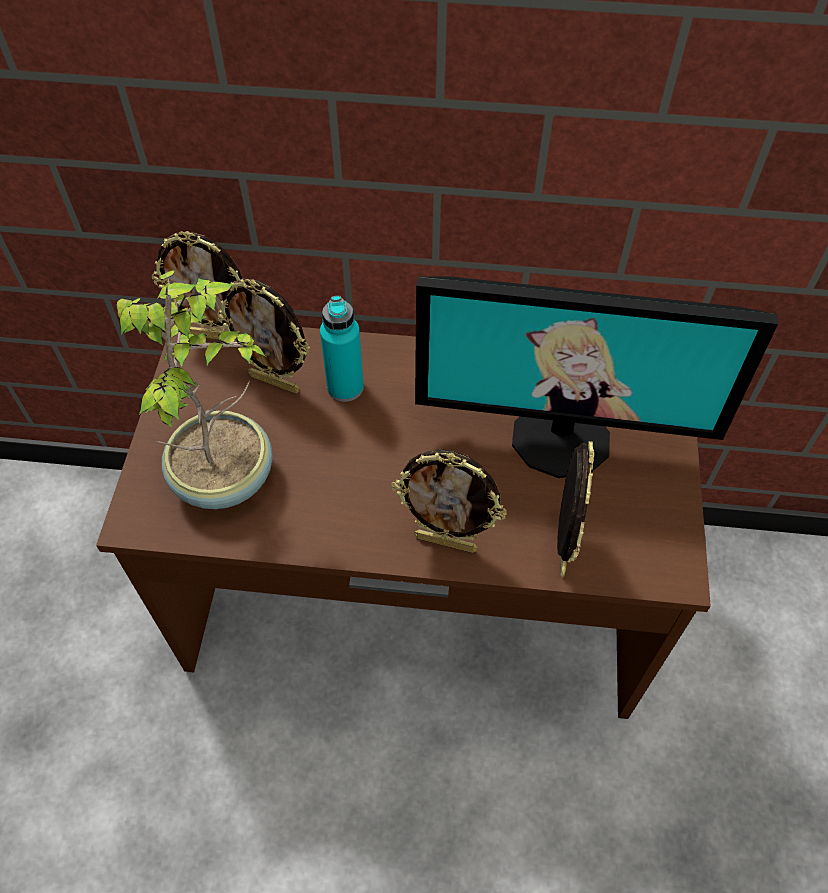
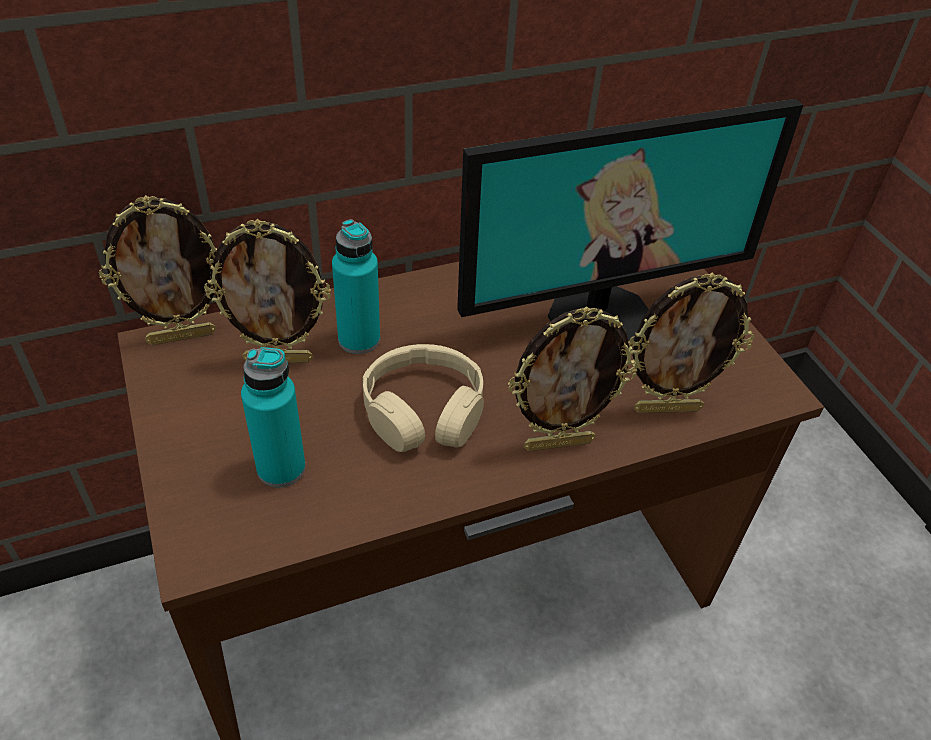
camera: 30 degrees left, 10 degrees down
potted plant [116,270,273,509] -> turquoise bottle [241,347,306,488]
picture frame [557,441,594,578] -> picture frame turned 105 degrees clockwise [628,272,754,413]
none -> beige headphones [362,344,484,452]

